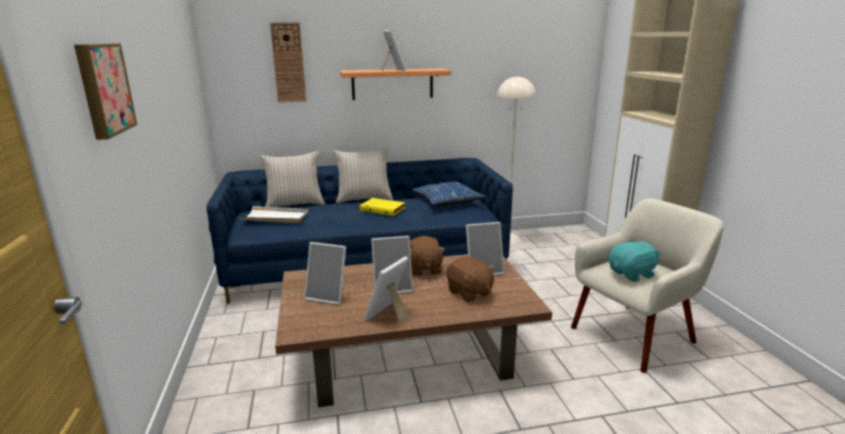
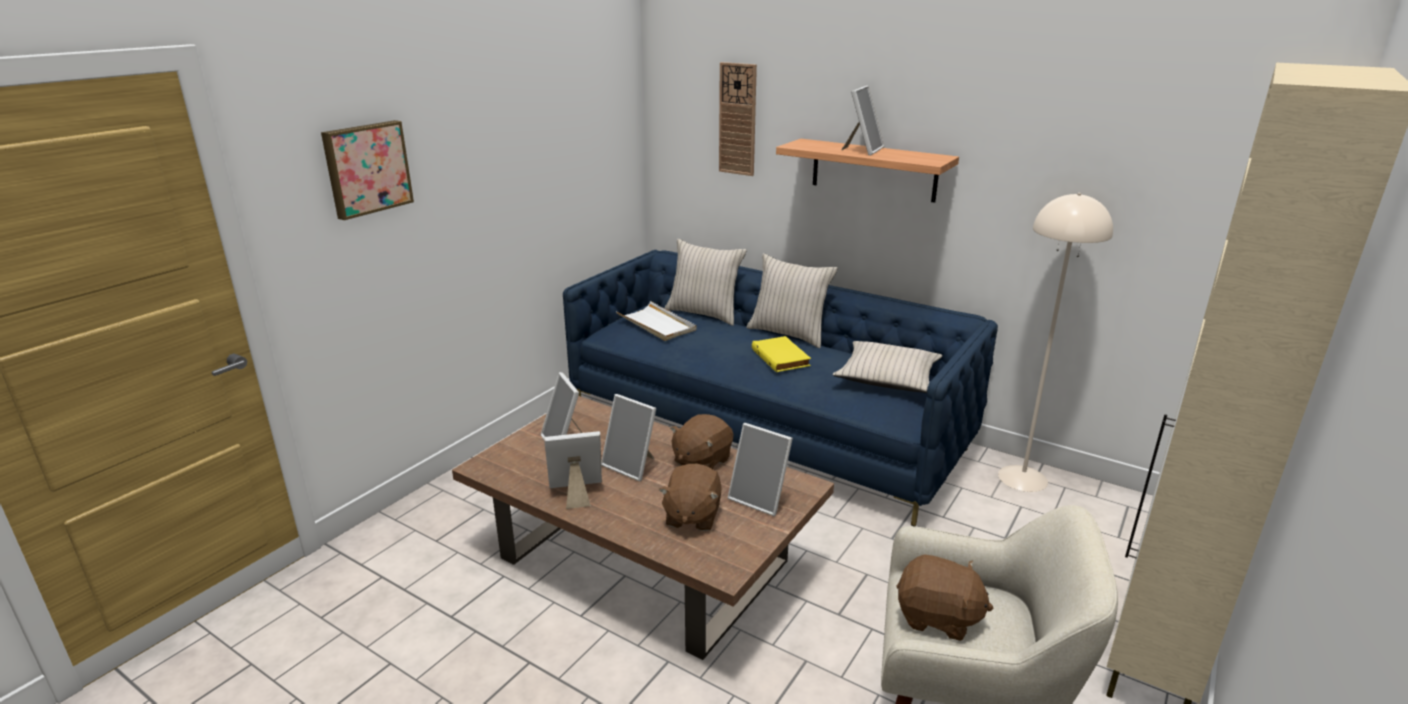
camera: 45 degrees right, 5 degrees up
blue pillow [412,181,486,206] -> beige pillow [833,341,942,393]
turquoise plush toy [609,239,661,282] -> brown plush toy [896,554,994,641]

